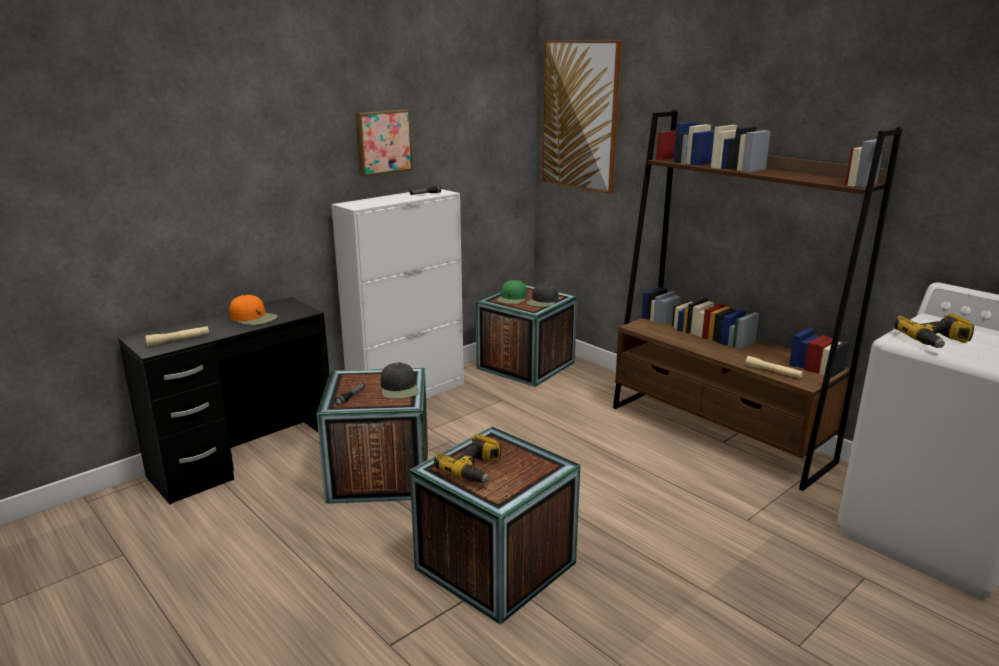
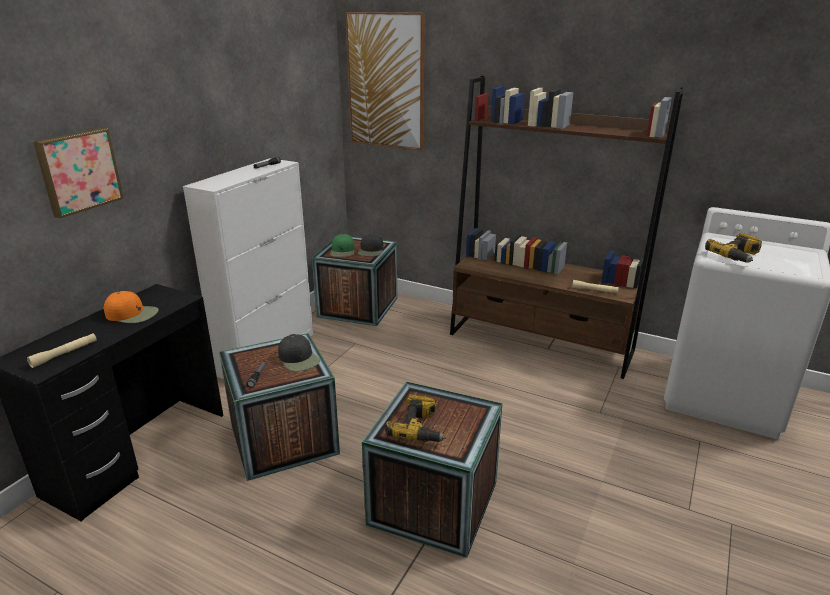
camera: 20 degrees left, 5 degrees up
picture [355,109,413,177] -> picture moved to [33,128,124,218]

